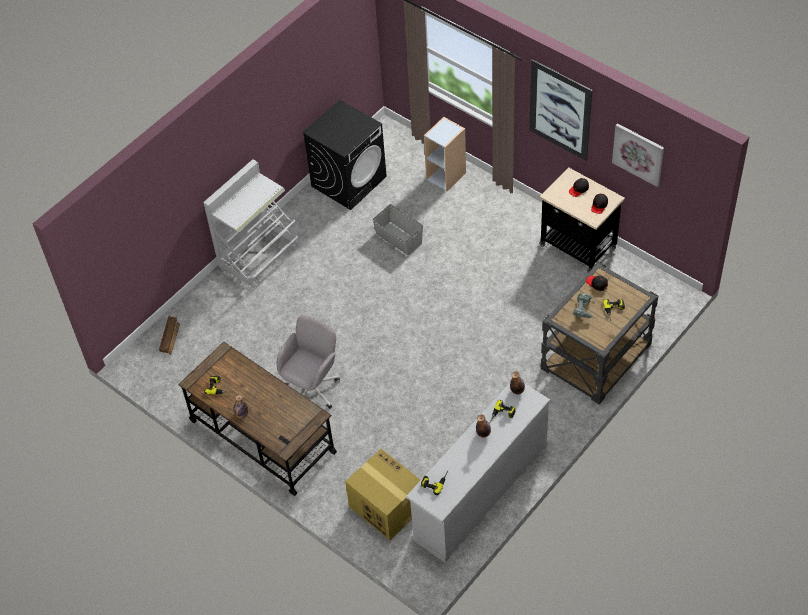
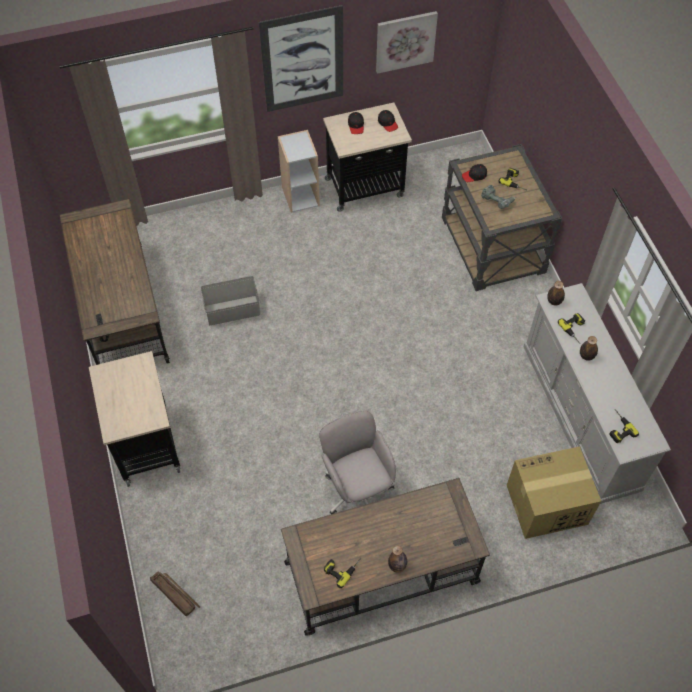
camera: 60 degrees left, 5 degrees up
white shoe rack [203,160,298,288] -> black cart [89,351,180,487]
black washing machine [302,100,387,210] -> brown desk [59,199,170,365]
bookcase [424,117,466,191] -> bookcase moved to [278,130,320,213]

